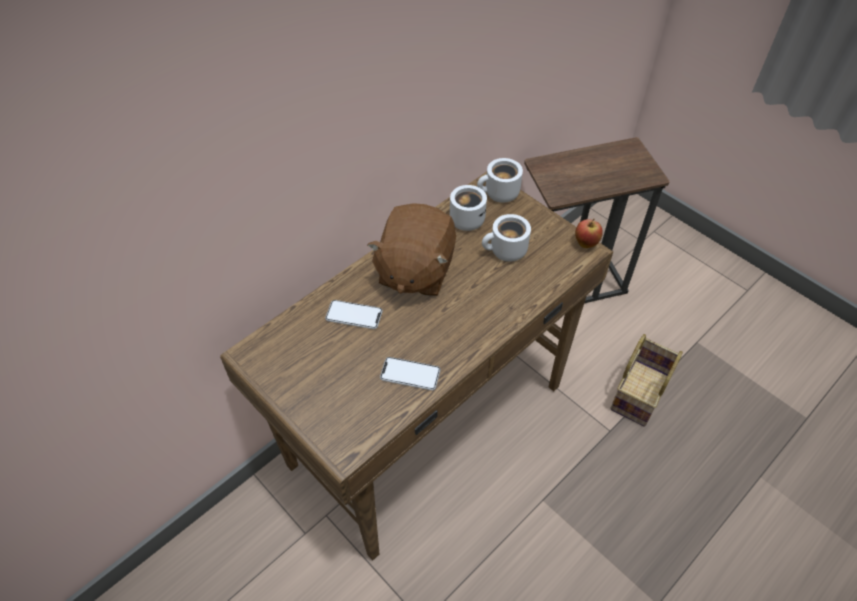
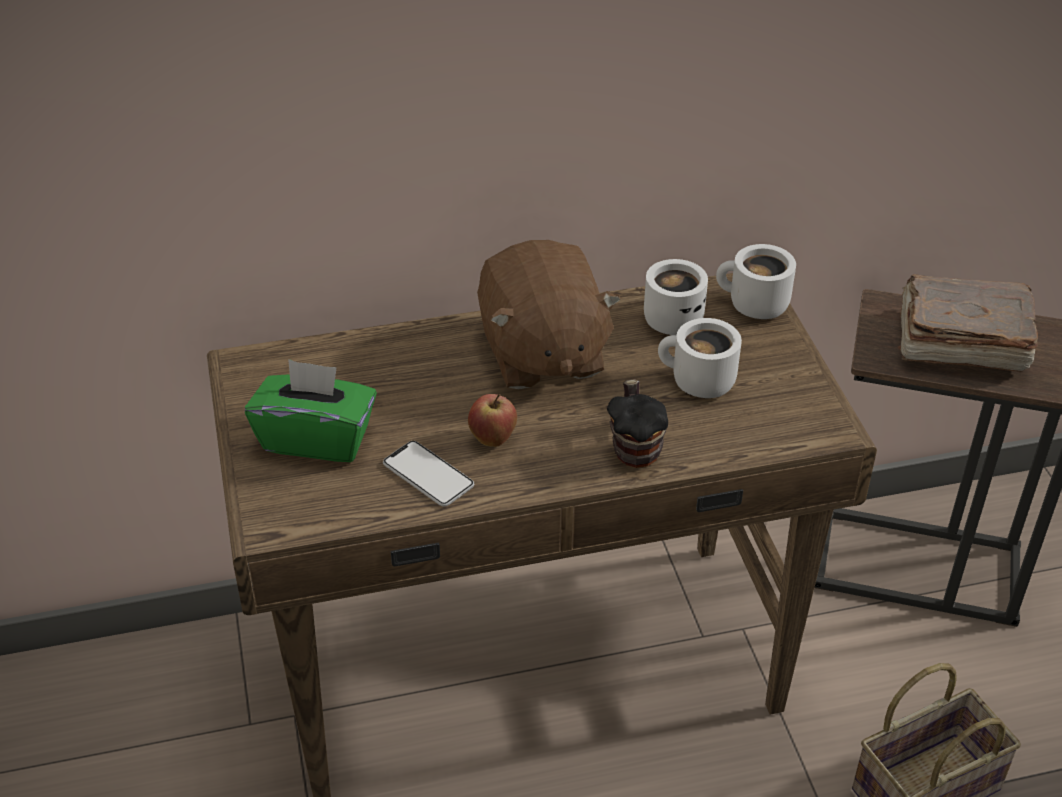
camera: 30 degrees right, 10 degrees down
phone [325,300,383,329] -> none
brown plush toy [367,203,456,296] -> brown plush toy turned 60 degrees counterclockwise [477,240,621,389]
apple [575,219,603,248] -> apple moved to [468,394,517,447]
none -> green tissue box [245,359,377,462]
none -> mug [607,379,668,468]
none -> brown book [897,274,1038,372]

